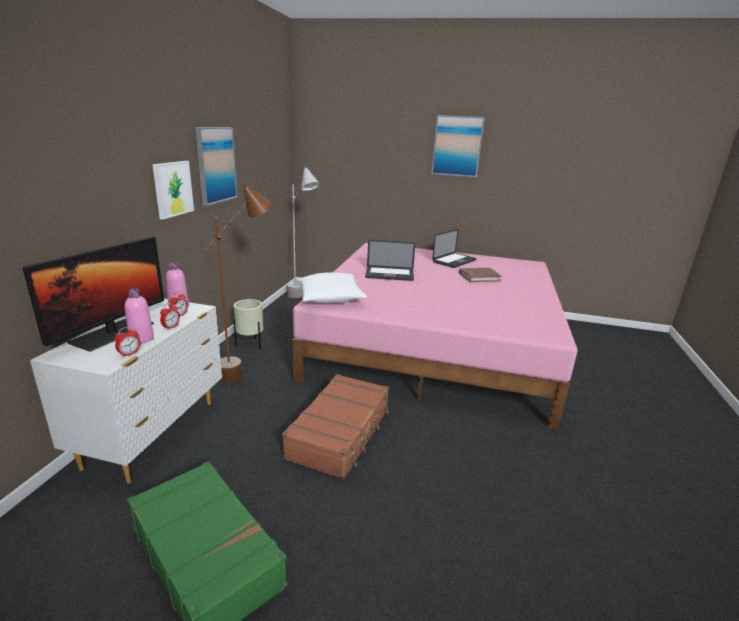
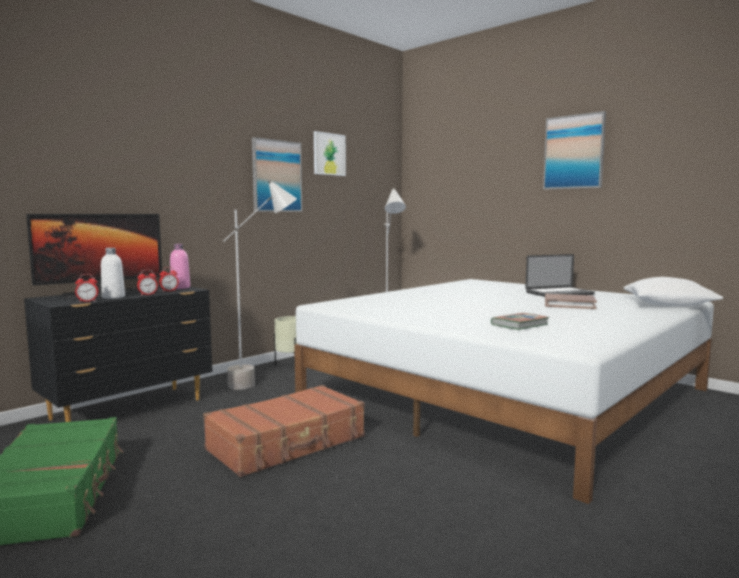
camera: 30 degrees right, 15 degrees down
white dresser [30,299,222,483] -> black dresser [24,285,212,422]
pink bottle [125,289,154,344] -> white bottle [101,248,125,299]
picture [152,161,194,220] -> picture moved to [314,131,346,176]
brown floor lamp [205,184,271,383] -> grey floor lamp [224,180,297,390]
pink bed [293,243,578,430] -> white bed [294,279,714,504]
white pillow [296,272,367,303] -> white pillow moved to [624,277,723,306]
laptop [365,240,416,281] -> none
none -> book [491,313,549,330]

